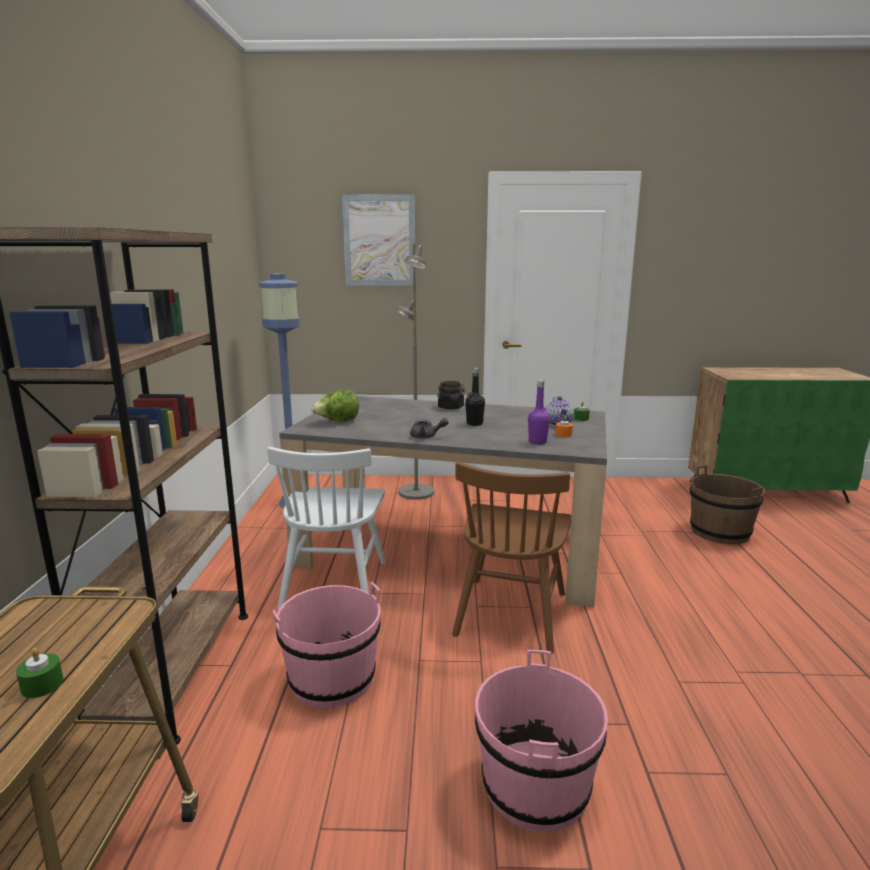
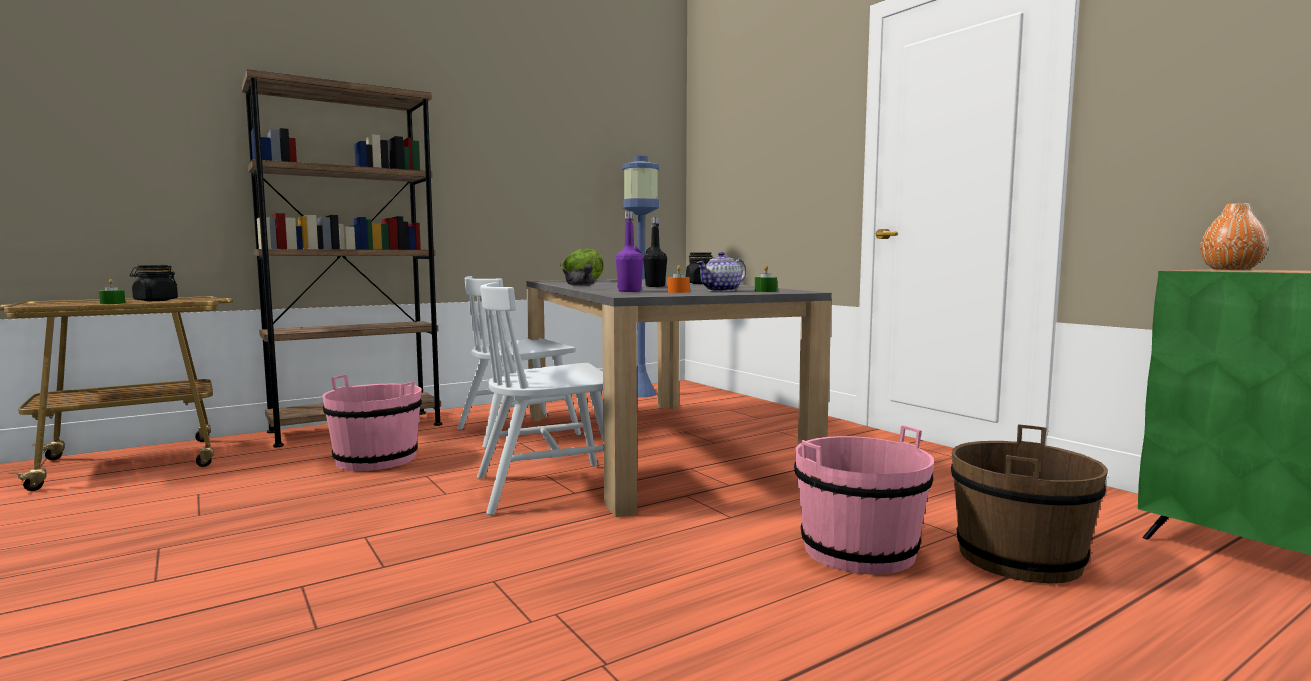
camera: 55 degrees right, 10 degrees down
picture [342,195,415,285] -> none
grey floor lamp [397,244,434,500] -> none
brown chair [452,462,571,654] -> white chair [477,282,604,515]
pink bucket [475,650,608,832] -> pink bucket moved to [794,425,934,575]
none -> black jar [130,265,178,301]
none -> orange vase [1200,203,1268,270]

